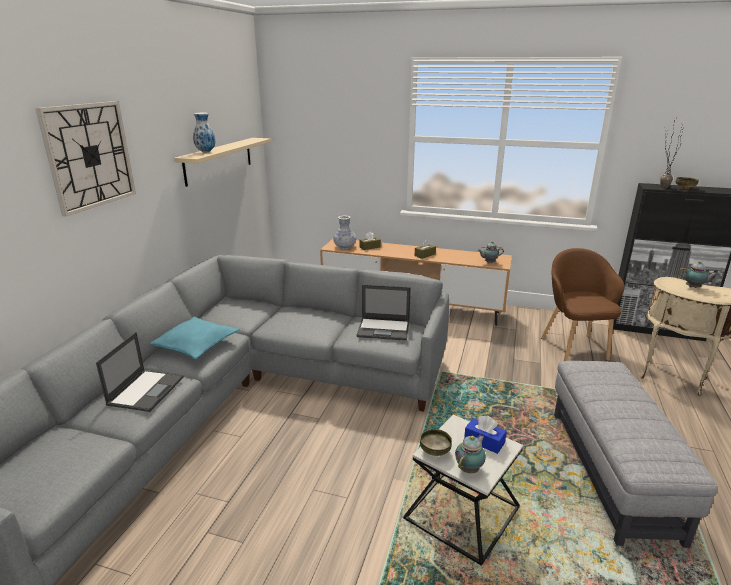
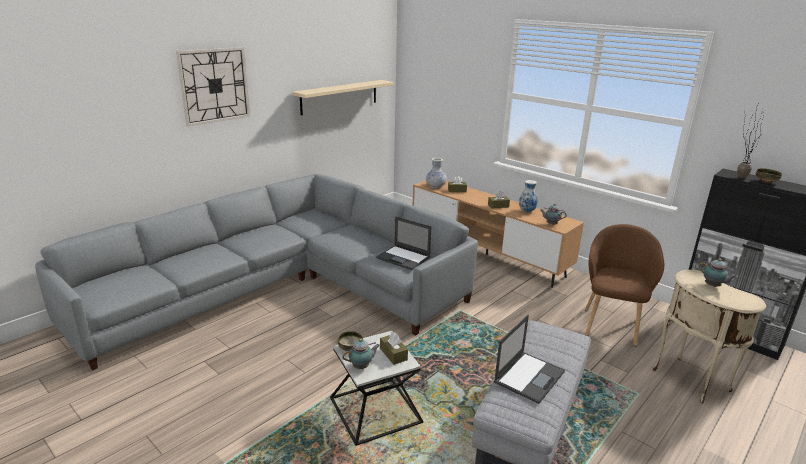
camera: 25 degrees right, 0 degrees up
laptop [96,332,183,412] -> laptop moved to [494,315,565,404]
turquoise pillow [150,317,240,359] -> none
vase [193,113,215,152] -> vase moved to [519,180,538,212]
blue tissue box [464,416,507,454] -> brown tissue box [380,332,408,365]

